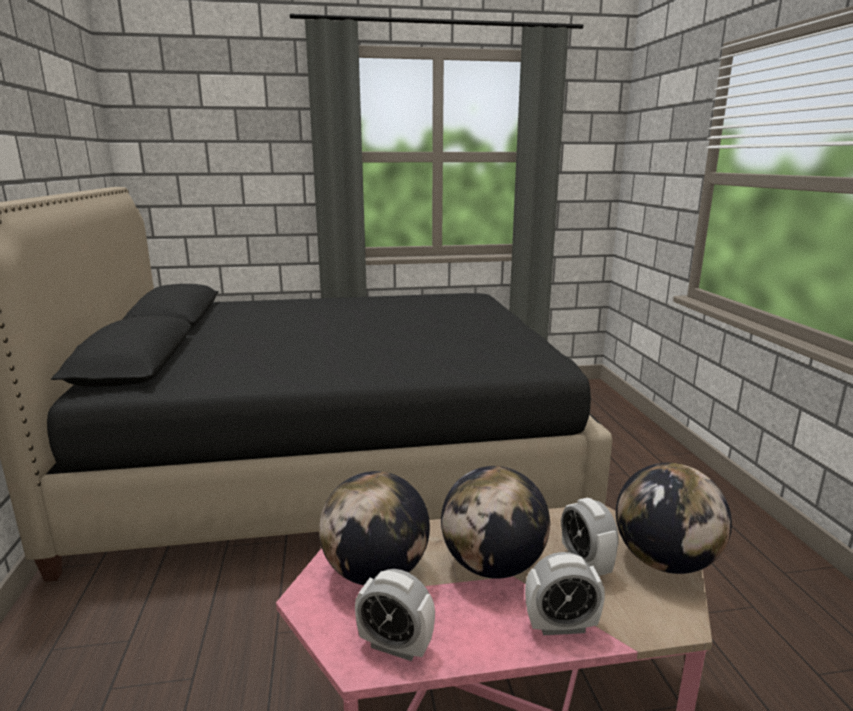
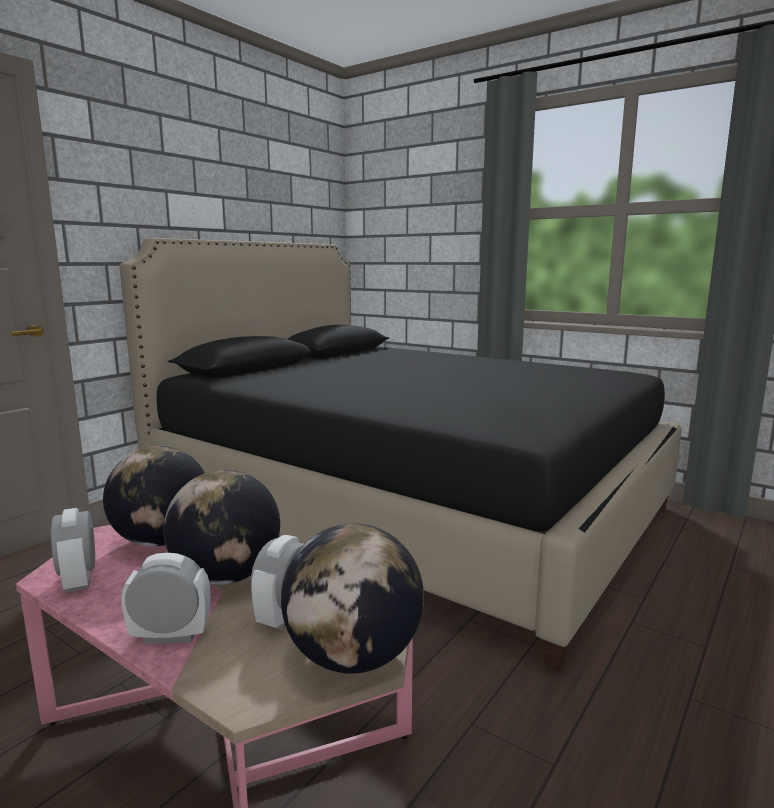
camera: 45 degrees right, 5 degrees down
alarm clock [525,552,605,636] -> alarm clock turned 135 degrees clockwise [121,553,211,644]

